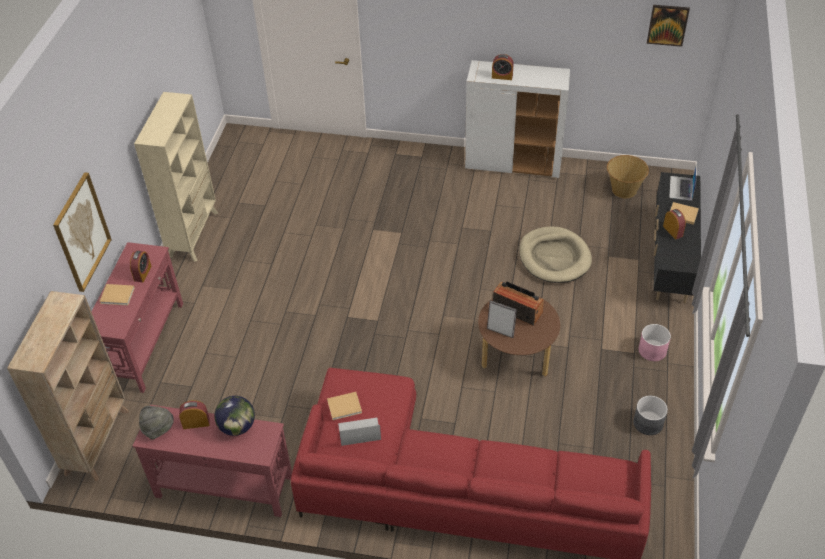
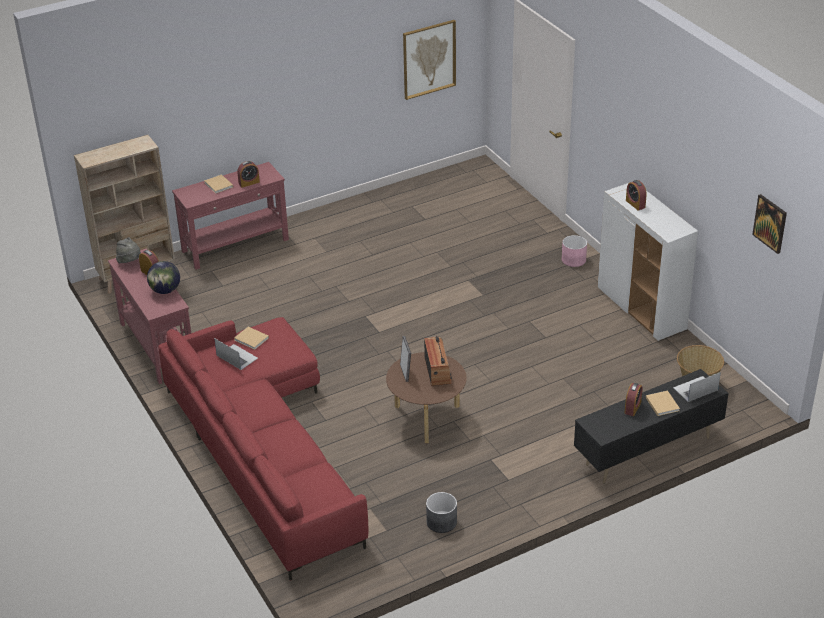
camera: 50 degrees right, 10 degrees down
picture [53,172,112,292] -> picture moved to [403,20,456,100]
beige bookcase [134,92,218,262] -> none
beige dog bed [519,226,592,283] -> none
pink planter [638,324,671,361] -> pink planter moved to [562,235,587,267]

